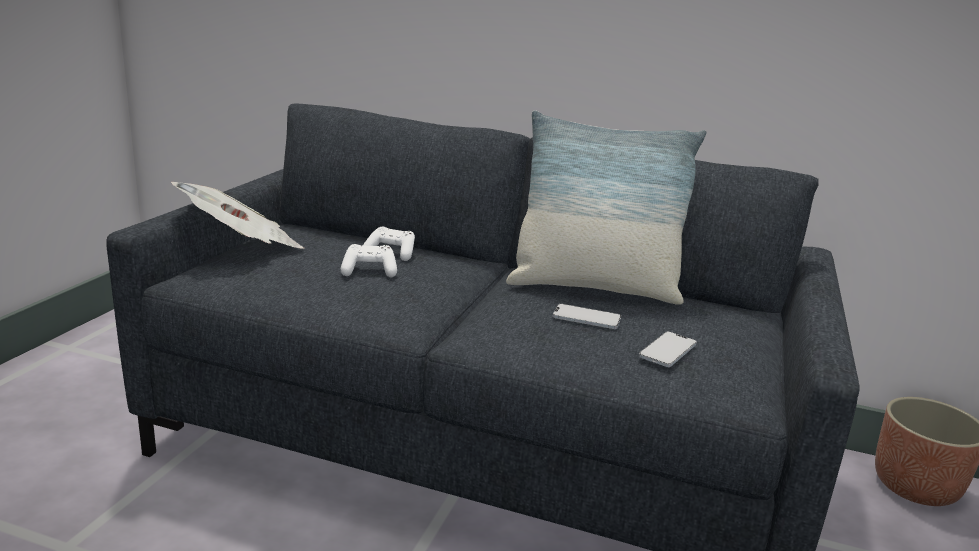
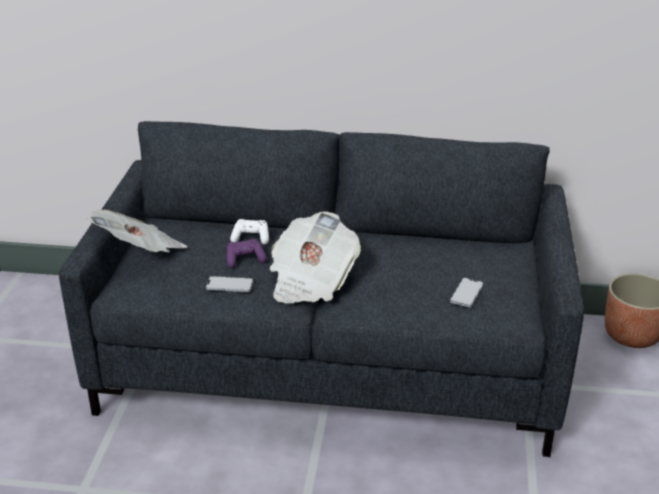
camera: 10 degrees left, 10 degrees up
white game controller [341,244,397,277] -> purple game controller [227,239,267,268]
pillow [506,110,706,305] -> none
phone [553,304,621,329] -> phone moved to [206,276,253,292]
none -> newspaper [269,212,361,303]

